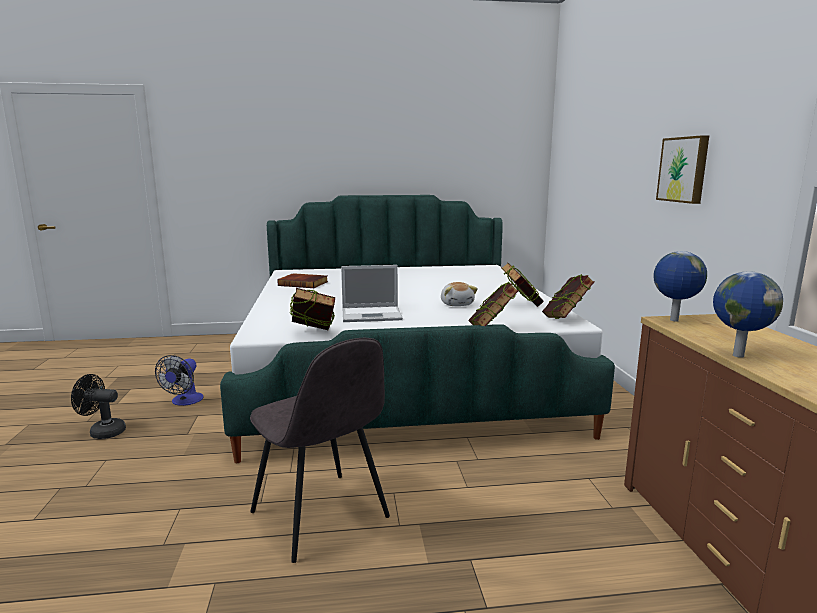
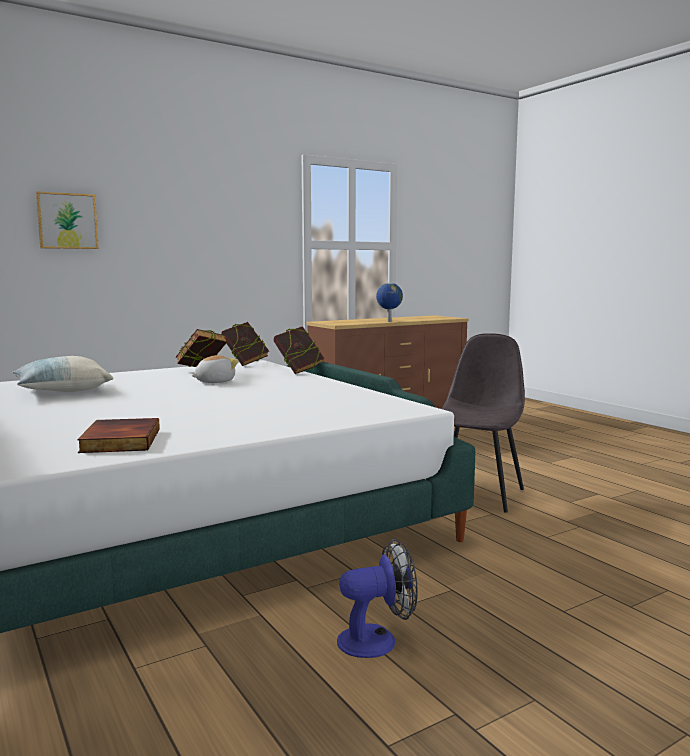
camera: 115 degrees left, 5 degrees down
black fan [71,374,126,439] -> none
book [290,288,335,330] -> none
laptop [341,265,403,322] -> none
globe [653,251,707,322] -> none
picture [656,135,709,204] -> picture moved to [36,191,99,249]
none -> pillow [13,356,113,392]

